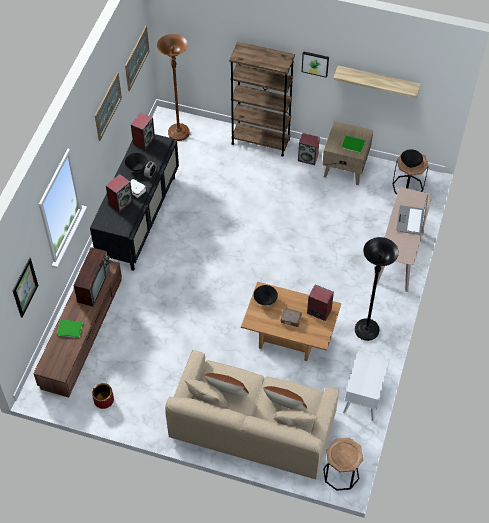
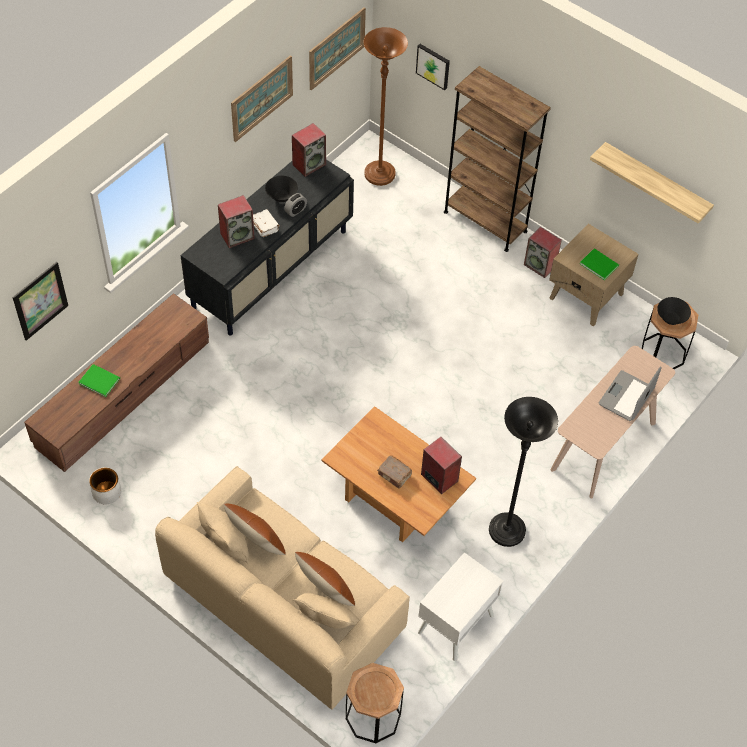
camera: 20 degrees right, 0 degrees up
television [73,247,110,307] -> none
red planter [92,383,114,409] -> white planter [89,467,121,504]
black bowl [254,285,278,305] -> none
picture [302,51,329,78] -> picture moved to [416,44,450,90]

